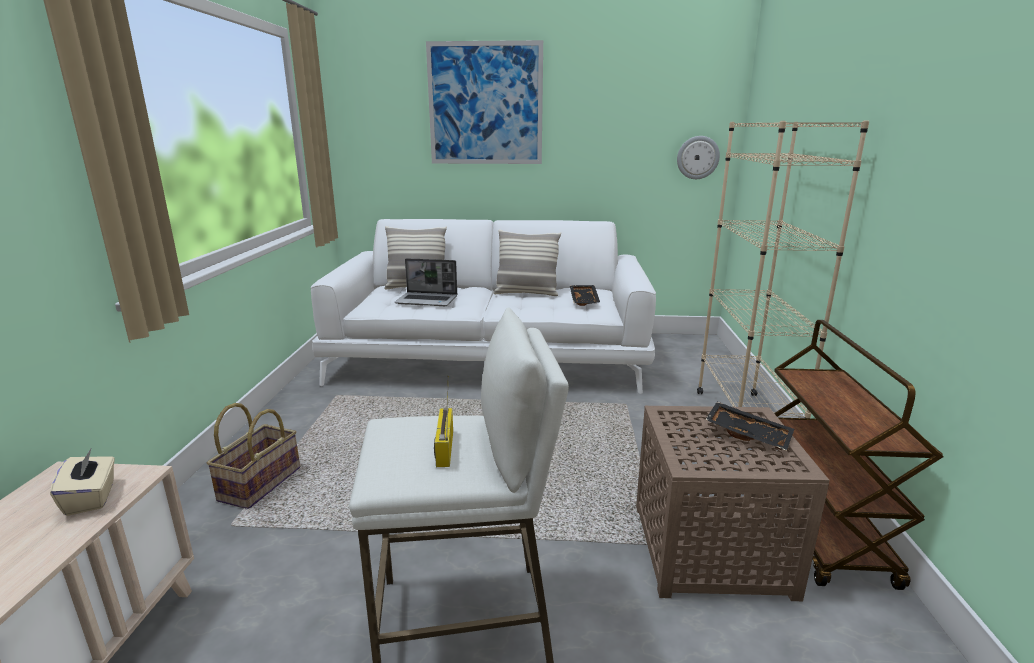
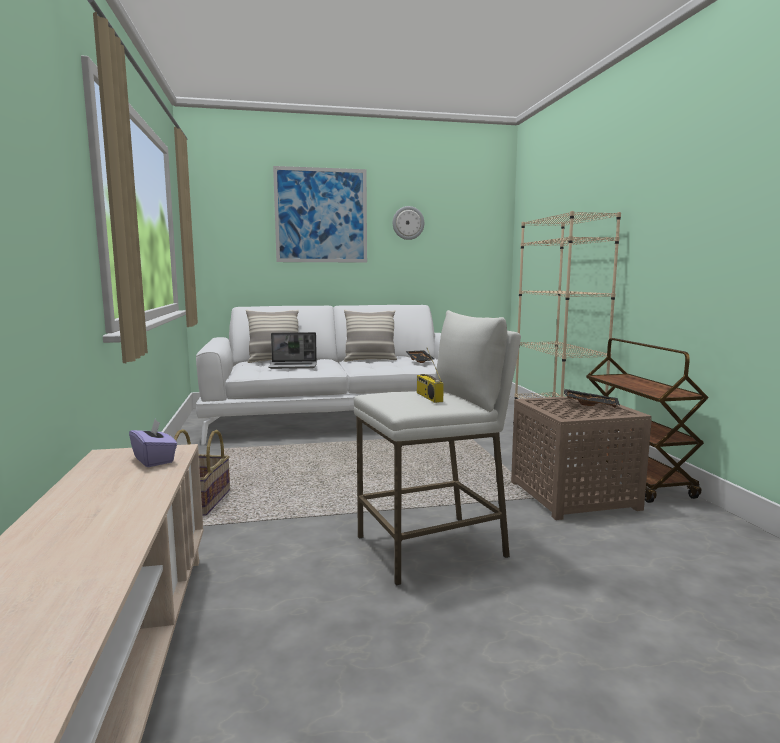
camera: 15 degrees left, 10 degrees down
beige tissue box [50,447,115,516] -> purple tissue box [129,420,177,467]
wall clock [677,136,720,179] -> wall clock moved to [393,206,424,240]

